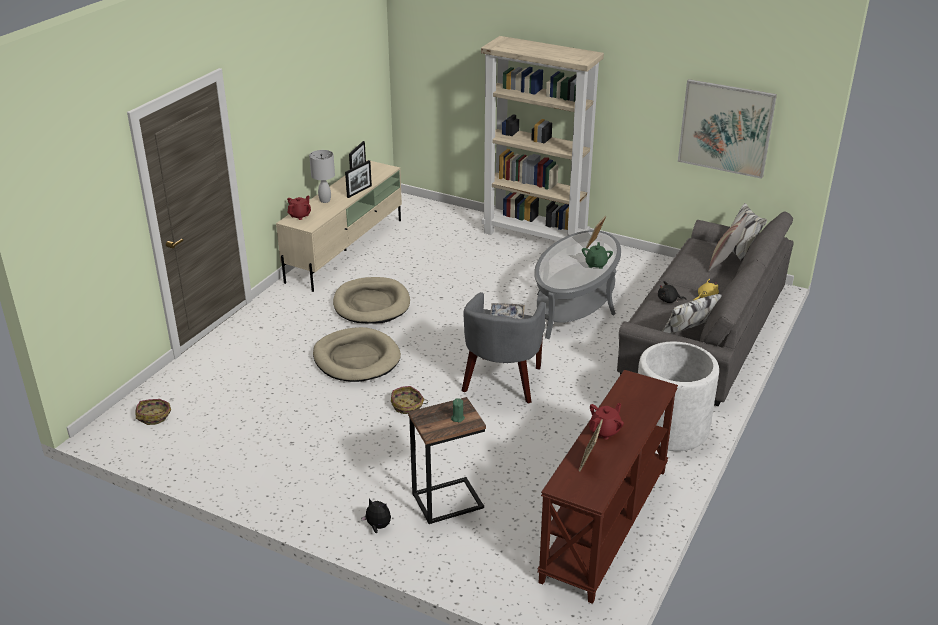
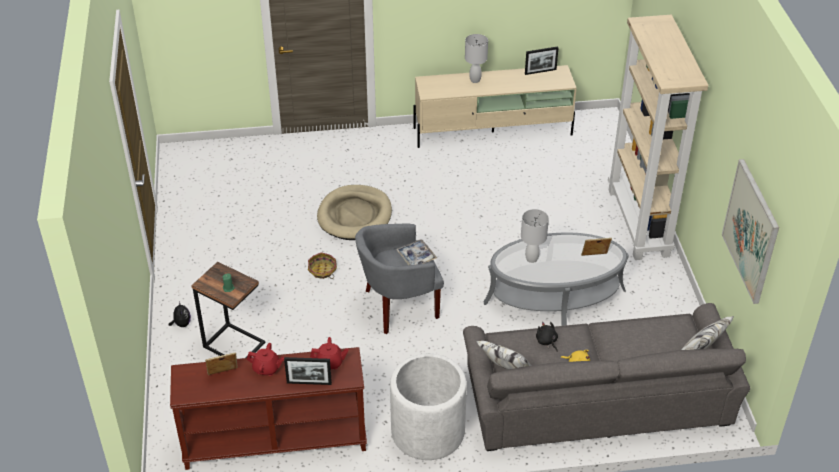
camera: 55 degrees right, 10 degrees up
basket [135,399,171,425] -> none
red teapot [287,196,311,220] -> red teapot moved to [310,337,349,369]
beige dog bed [333,277,410,324] -> none
picture frame [345,160,372,198] -> picture frame moved to [284,357,332,385]
green teapot [582,242,613,269] -> none
pillow [708,214,747,272] -> none
none -> white table lamp [521,209,549,263]

